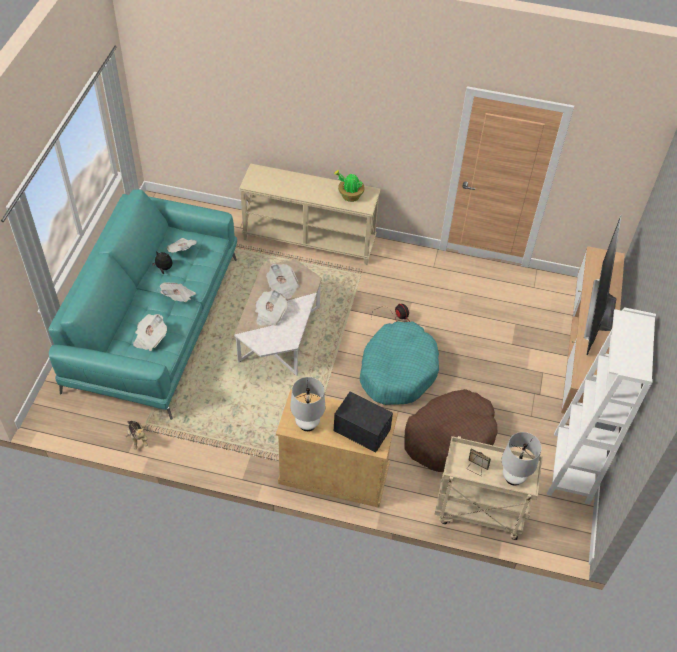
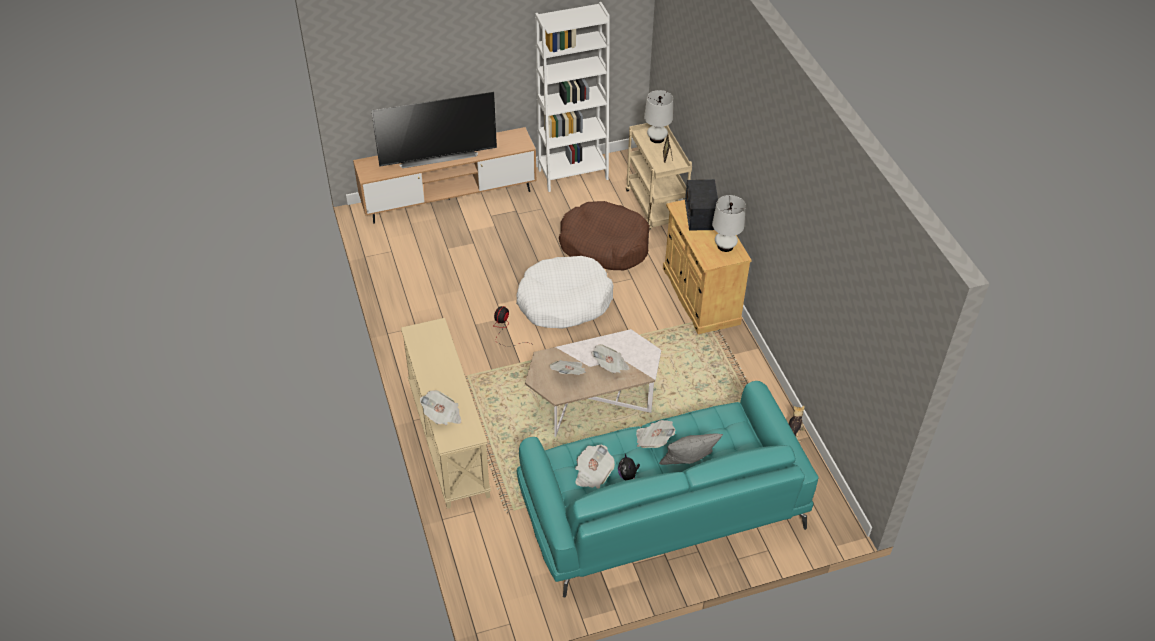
camera: 120 degrees left, 5 degrees down
newspaper [133,314,167,351] -> newspaper moved to [420,390,461,425]
potted plant [334,170,365,202] -> none
turquoise dog bed [360,321,439,405] -> white dog bed [516,256,614,329]
none -> grey pillow [659,433,723,465]

